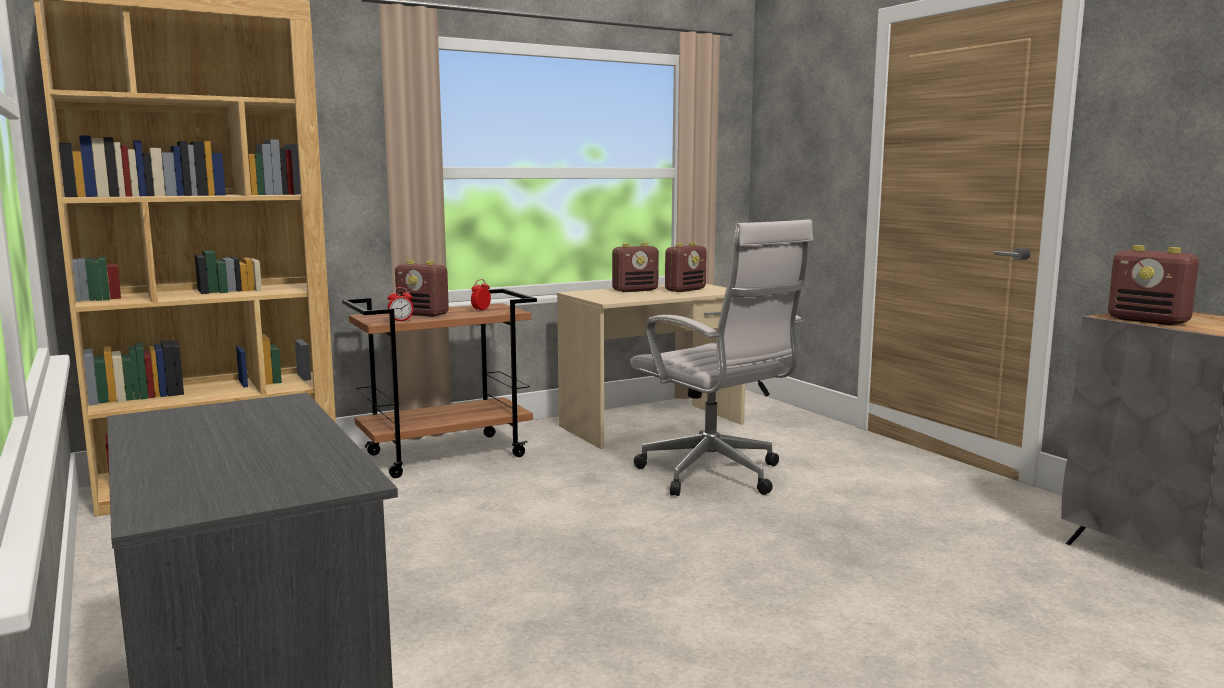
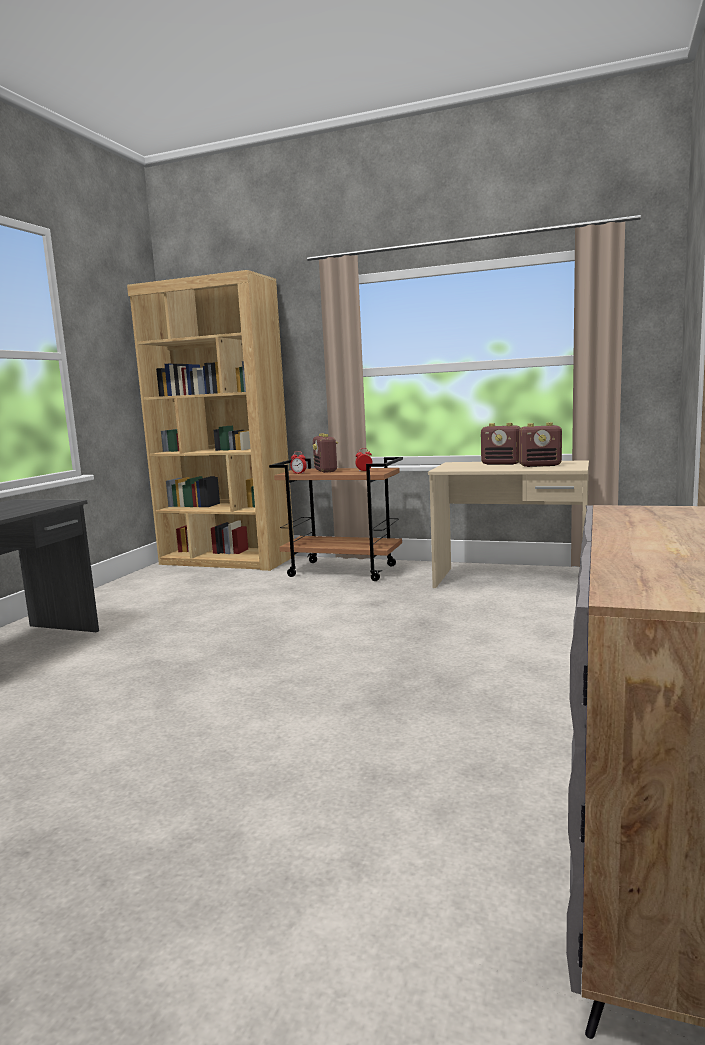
camera: 50 degrees right, 0 degrees up
white office chair [630,220,813,496] -> none
radio [1108,245,1199,325] -> none

